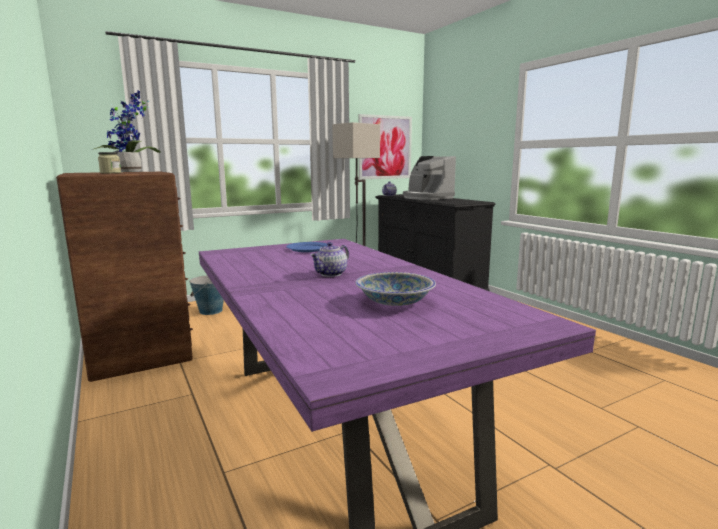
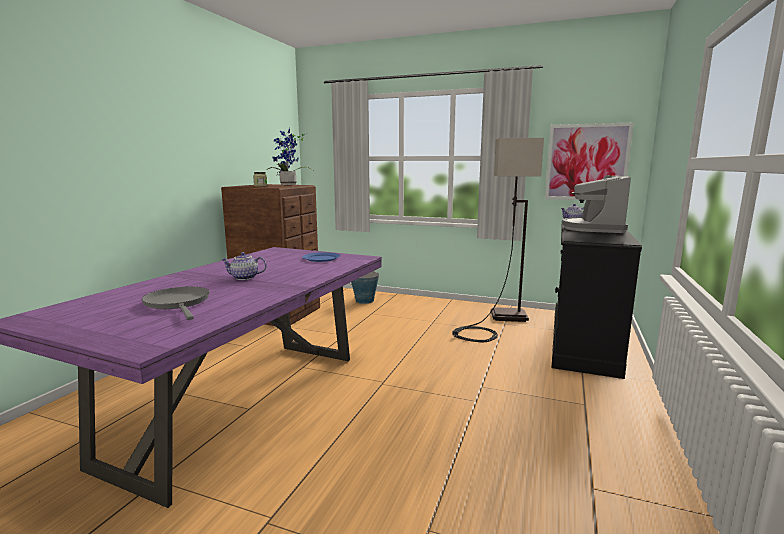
camera: 50 degrees right, 0 degrees up
bowl [355,272,436,306] -> grey frying pan [142,286,210,320]

